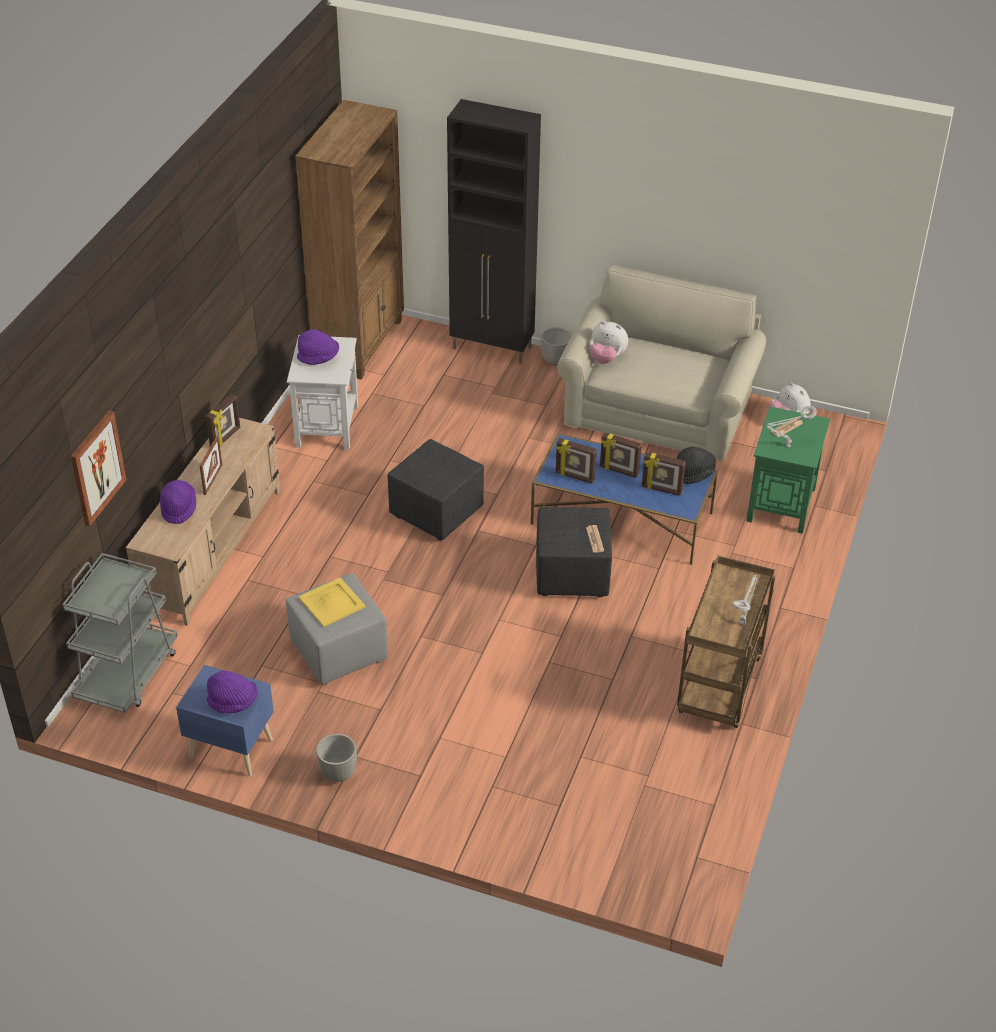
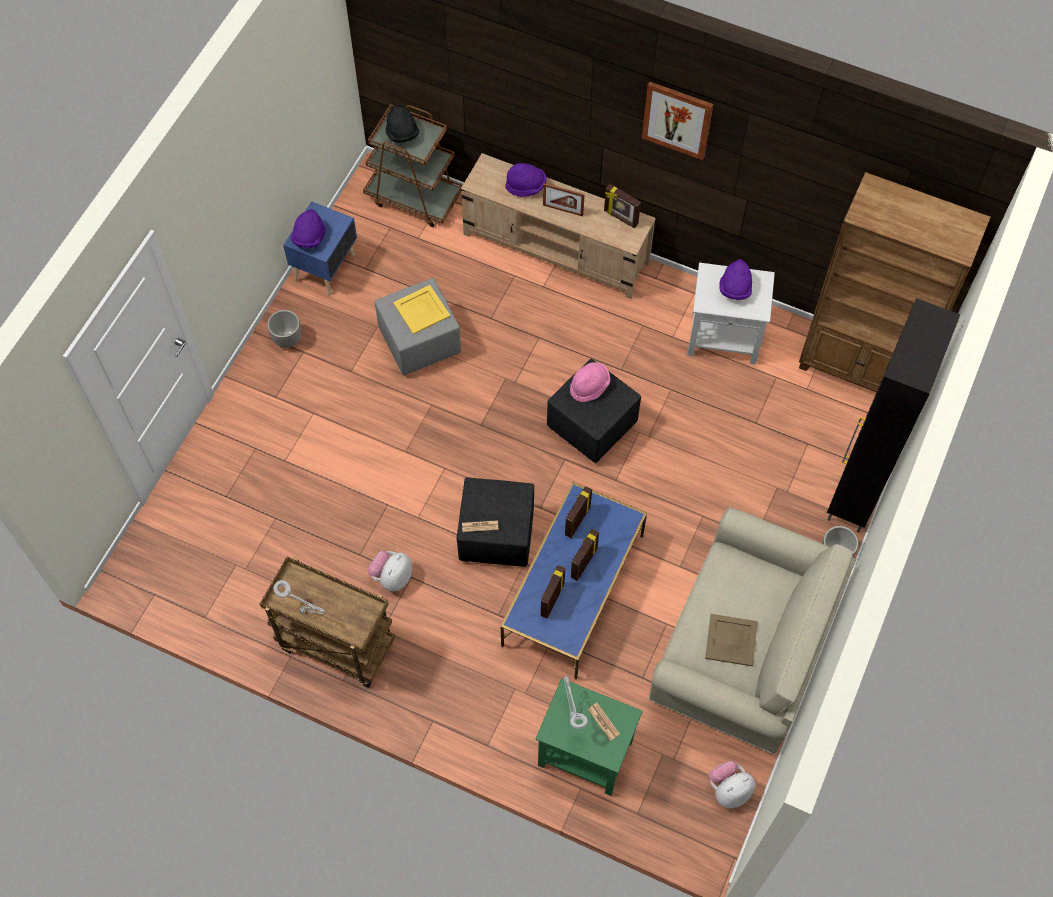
camera: 95 degrees right, 20 degrees up
grey cart [62,553,178,713] -> brown cart [363,104,463,227]
picture [71,410,127,526] -> picture moved to [642,81,713,160]
plush toy [590,321,628,364] -> plush toy moved to [368,551,412,591]
black hat [676,446,716,484] -> black hat moved to [386,104,419,143]
none -> pink hat [570,362,610,402]
none -> beige tray [705,614,758,666]

